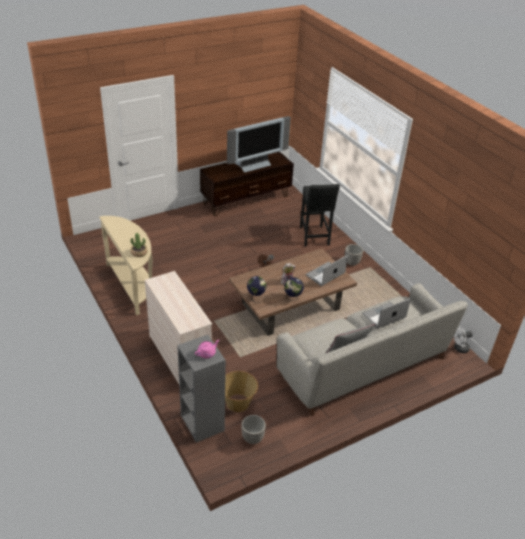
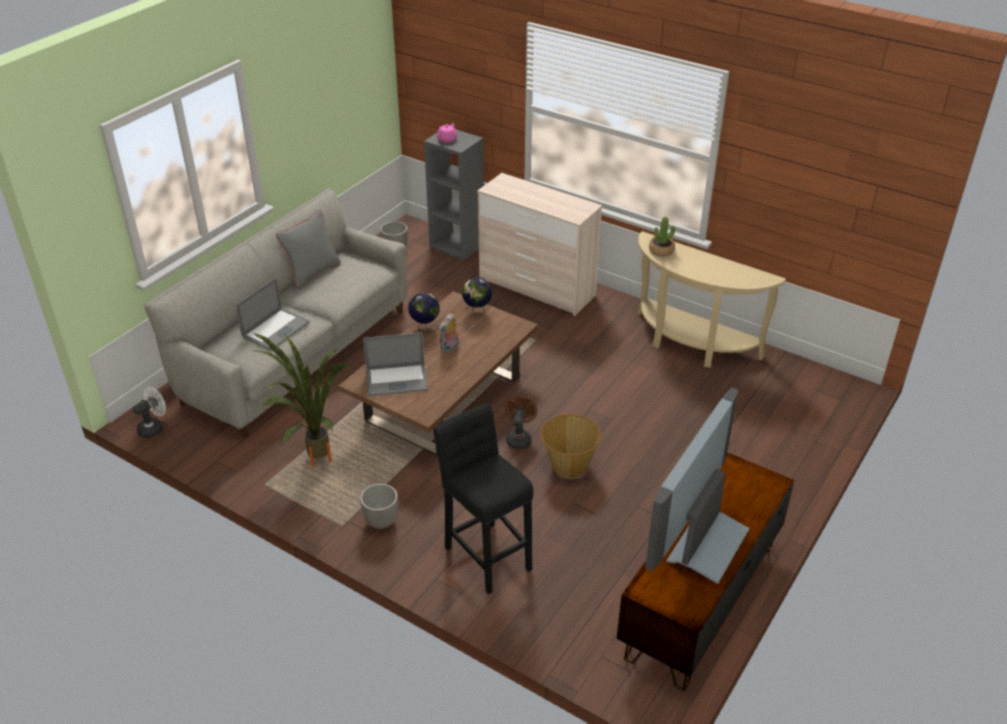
camera: 155 degrees right, 0 degrees up
basket [225,371,258,412] -> basket moved to [540,414,601,478]
laptop [306,255,348,286] -> laptop turned 60 degrees clockwise [363,333,428,396]
none -> potted plant [251,333,350,467]

